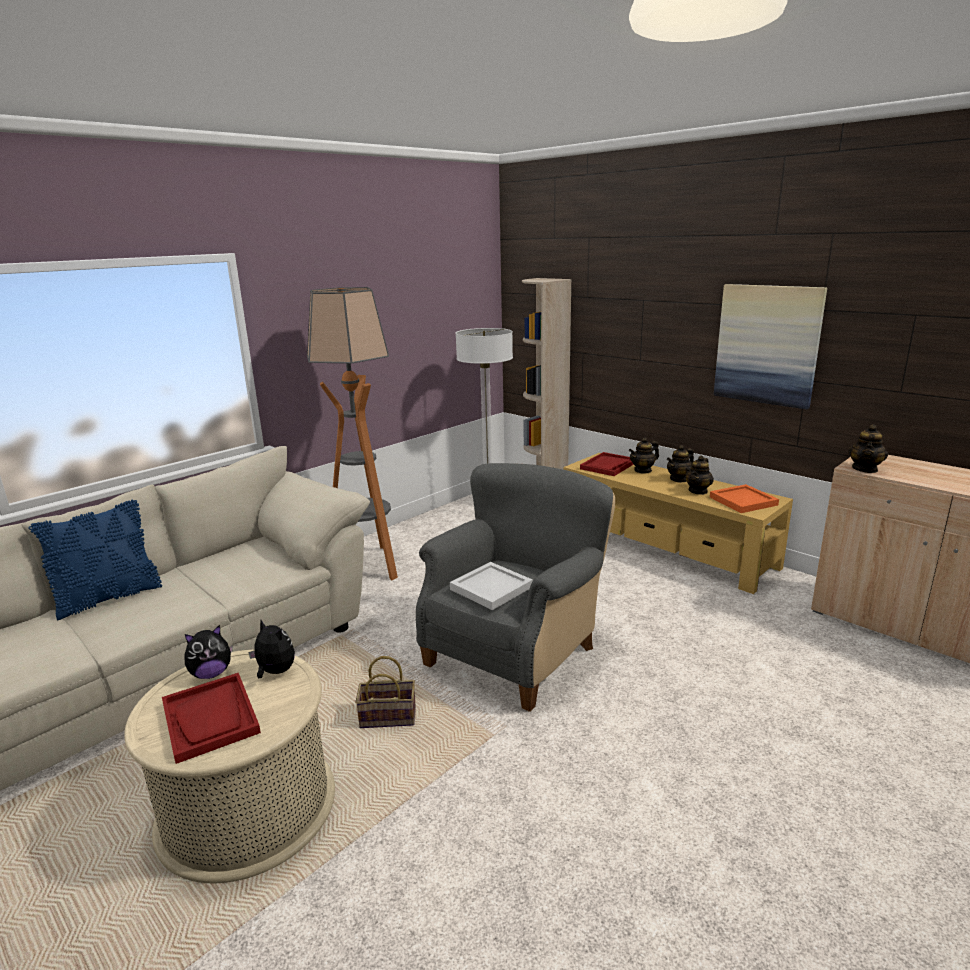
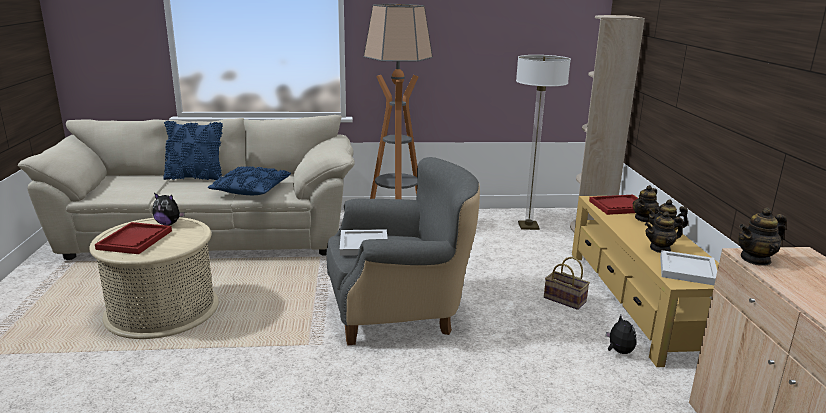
camera: 40 degrees right, 0 degrees up
plush toy [248,620,295,678] -> plush toy moved to [606,315,636,354]
basket [355,656,416,728] -> basket moved to [544,257,590,310]
teapot [629,438,659,474] -> teapot turned 60 degrees counterclockwise [633,185,659,223]
orange tray [710,484,779,513] -> white tray [660,250,717,285]
picture [714,284,827,409] -> none
none -> blue pillow [207,166,291,195]

